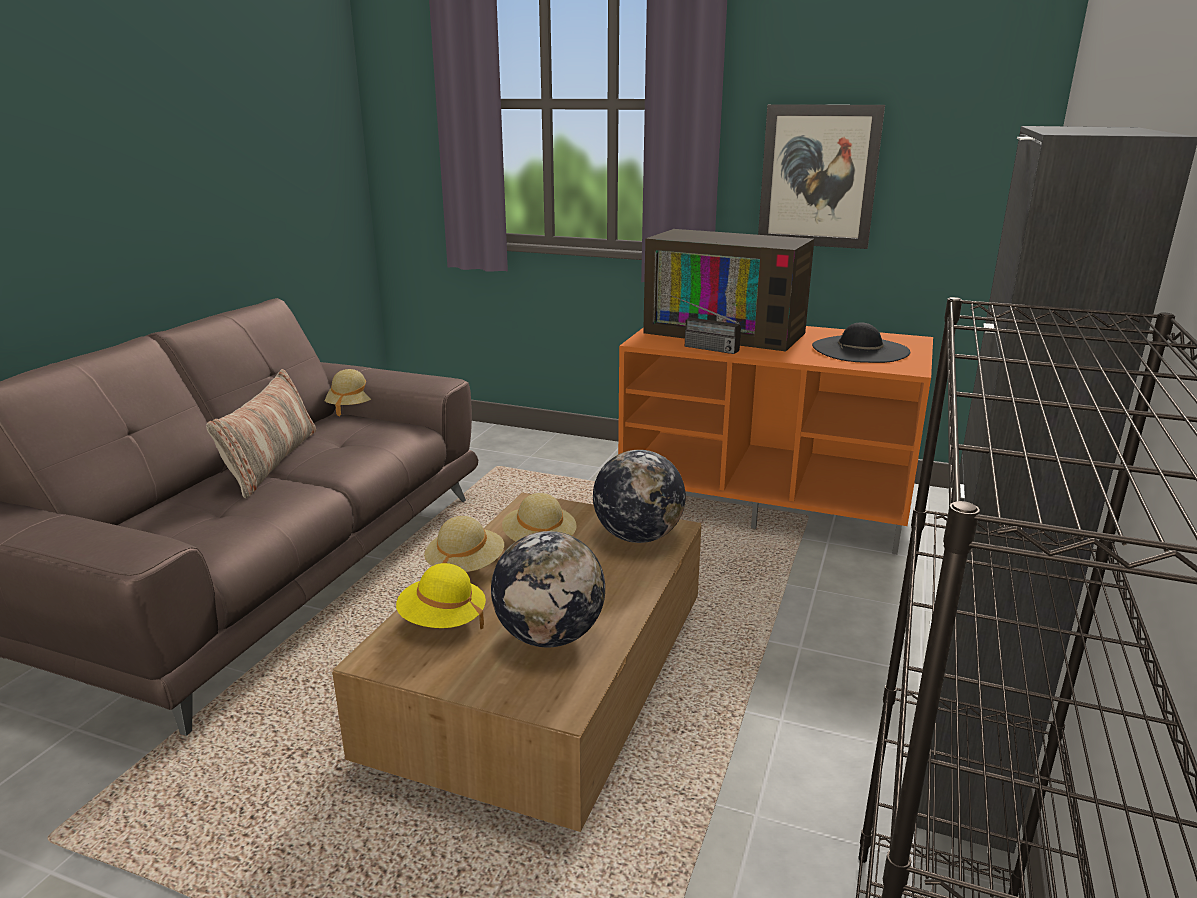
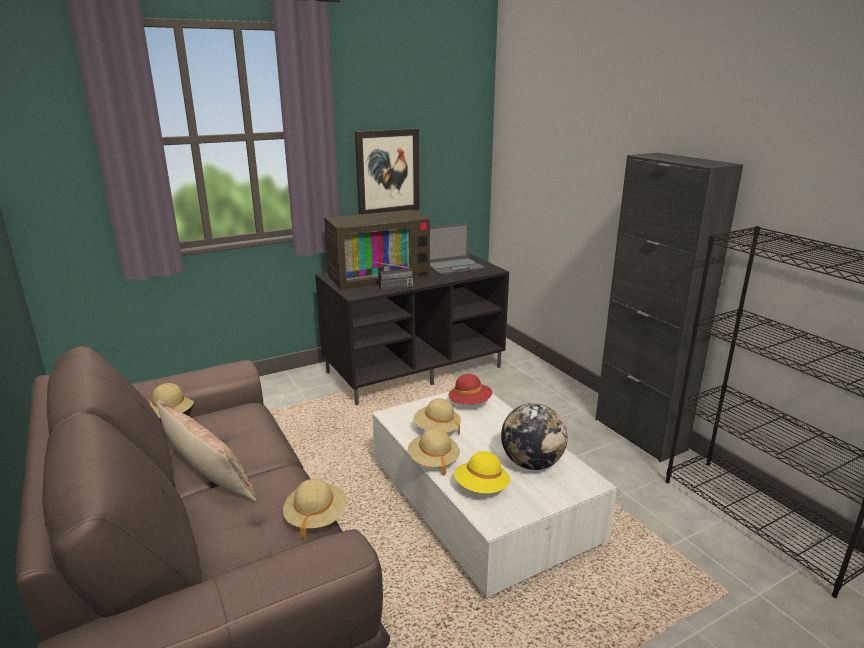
camera: 50 degrees left, 0 degrees up
brown coffee table [332,493,702,832] -> white coffee table [373,391,617,597]
globe [593,450,686,543] -> red hat [448,374,492,404]
orange tv stand [618,326,933,555] -> black tv stand [315,254,509,405]
black hat [812,322,910,363] -> laptop [430,223,485,275]
none -> beige hat [283,479,346,540]

